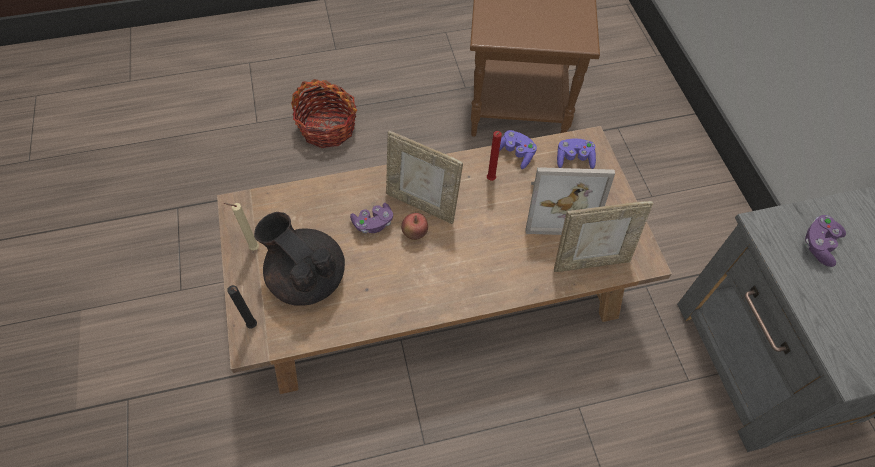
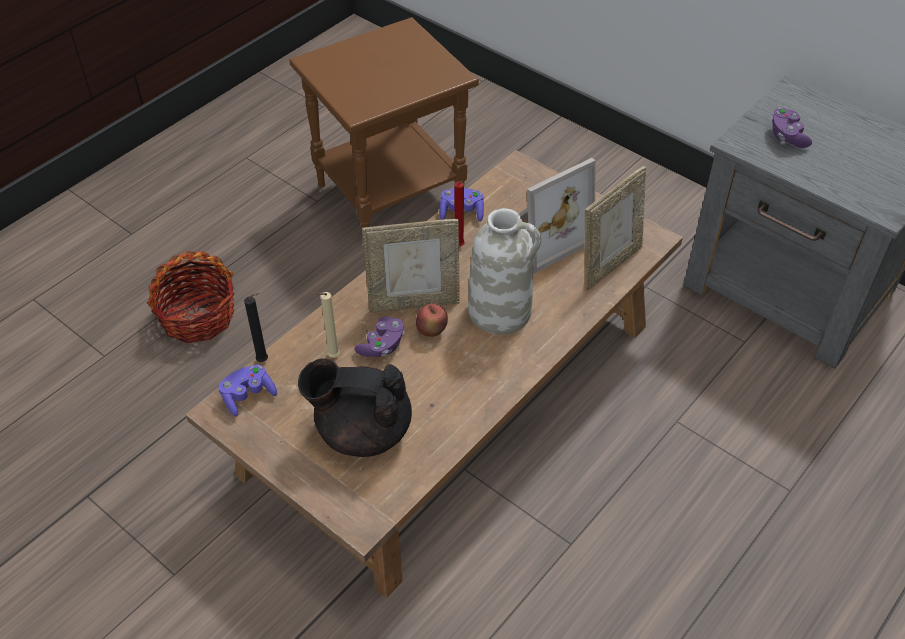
camera: 35 degrees left, 10 degrees down
beige candle [224,203,259,250] -> beige candle moved to [317,292,340,357]
black candle [227,285,257,329] -> black candle moved to [244,293,268,362]
purple game controller [557,138,596,169] -> purple game controller moved to [219,364,277,416]
none -> white vase [468,208,541,334]

